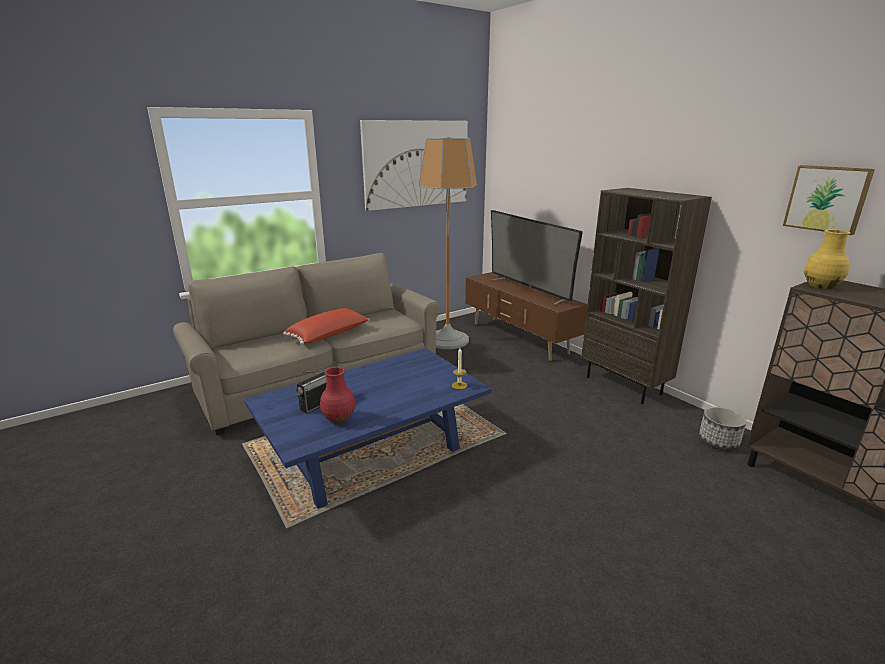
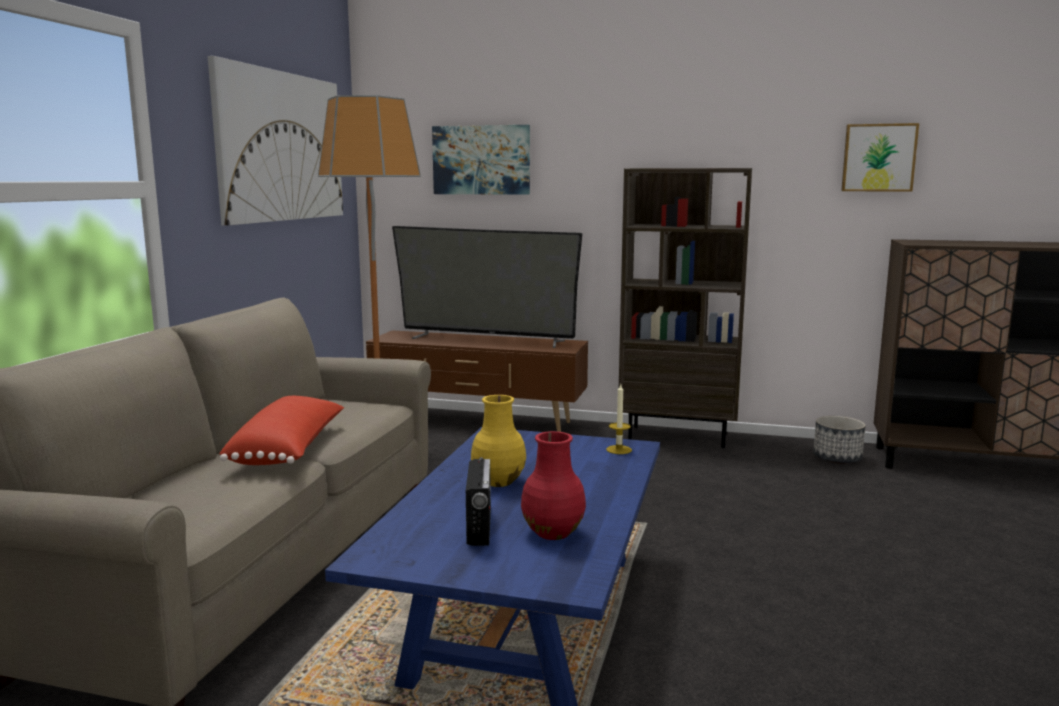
camera: 40 degrees left, 10 degrees down
yellow vase [804,230,850,289] -> yellow vase moved to [471,395,526,487]
none -> picture [432,125,530,195]

